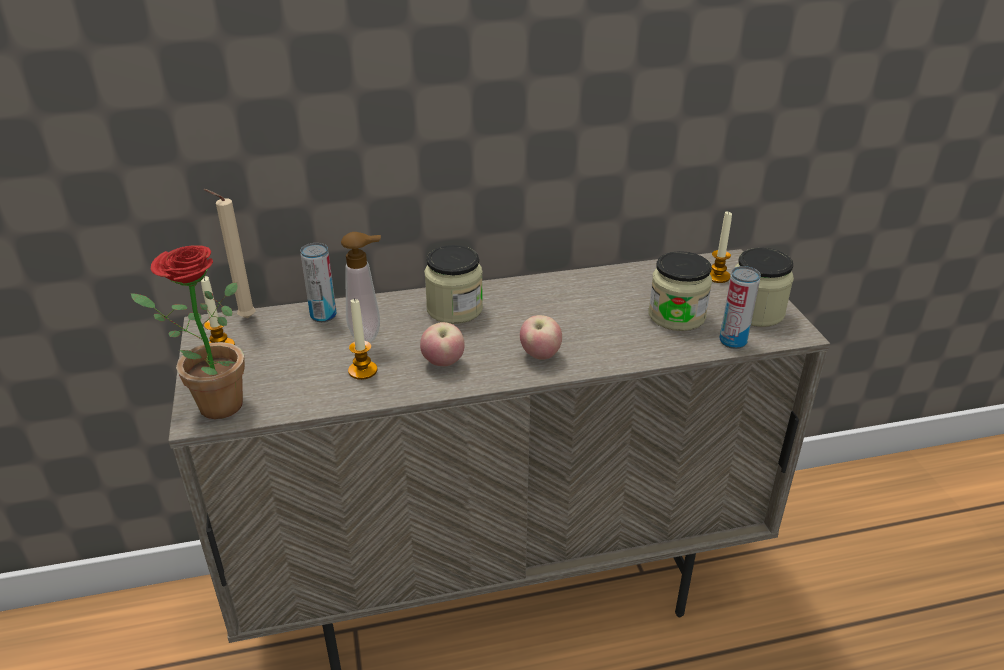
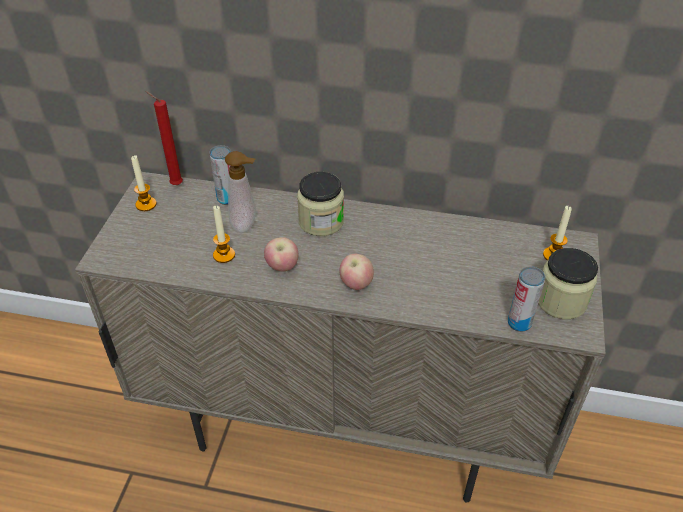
camera: 25 degrees right, 10 degrees up
potted plant [131,245,245,419] -> none
beige candle [203,189,256,318] -> red candle [146,91,183,185]
jar [649,251,712,331] -> none

